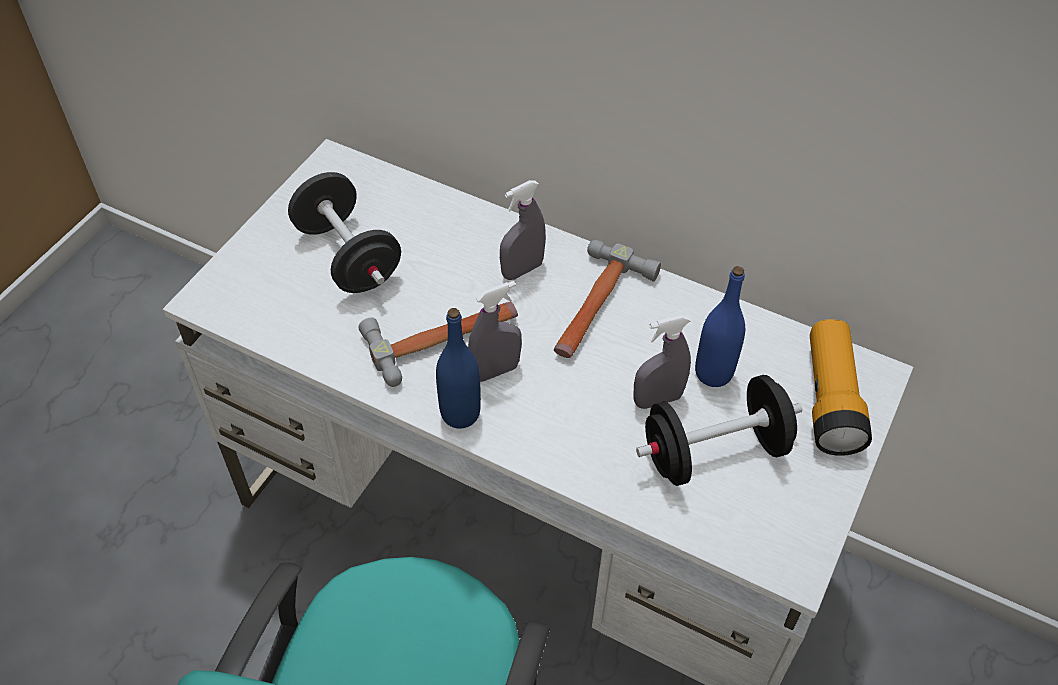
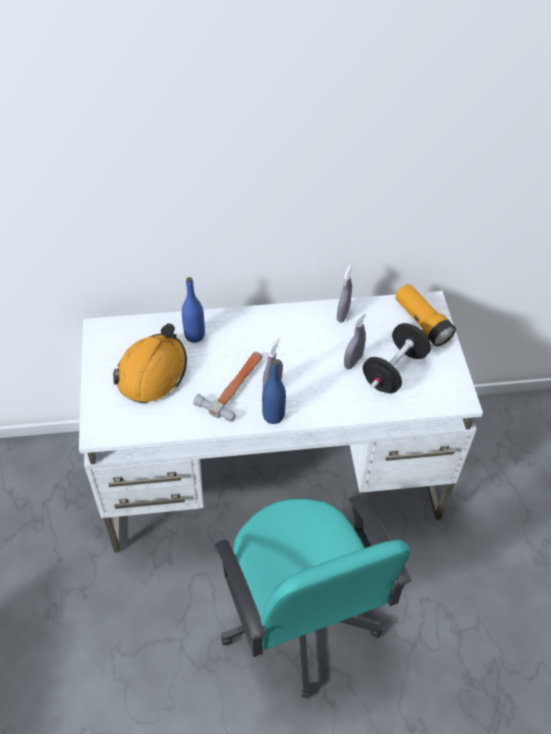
camera: 35 degrees left, 0 degrees up
black dumbbell [288,172,401,293] -> orange hard hat [113,324,187,403]
grey spray bottle [500,180,546,280] -> grey spray bottle moved to [337,265,352,322]
hammer [554,240,661,358] -> none
blue bottle [695,266,745,387] -> blue bottle moved to [182,277,205,343]

